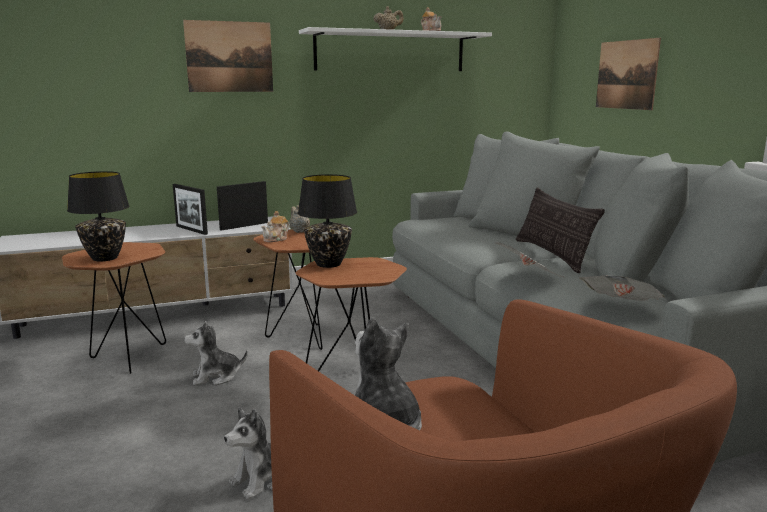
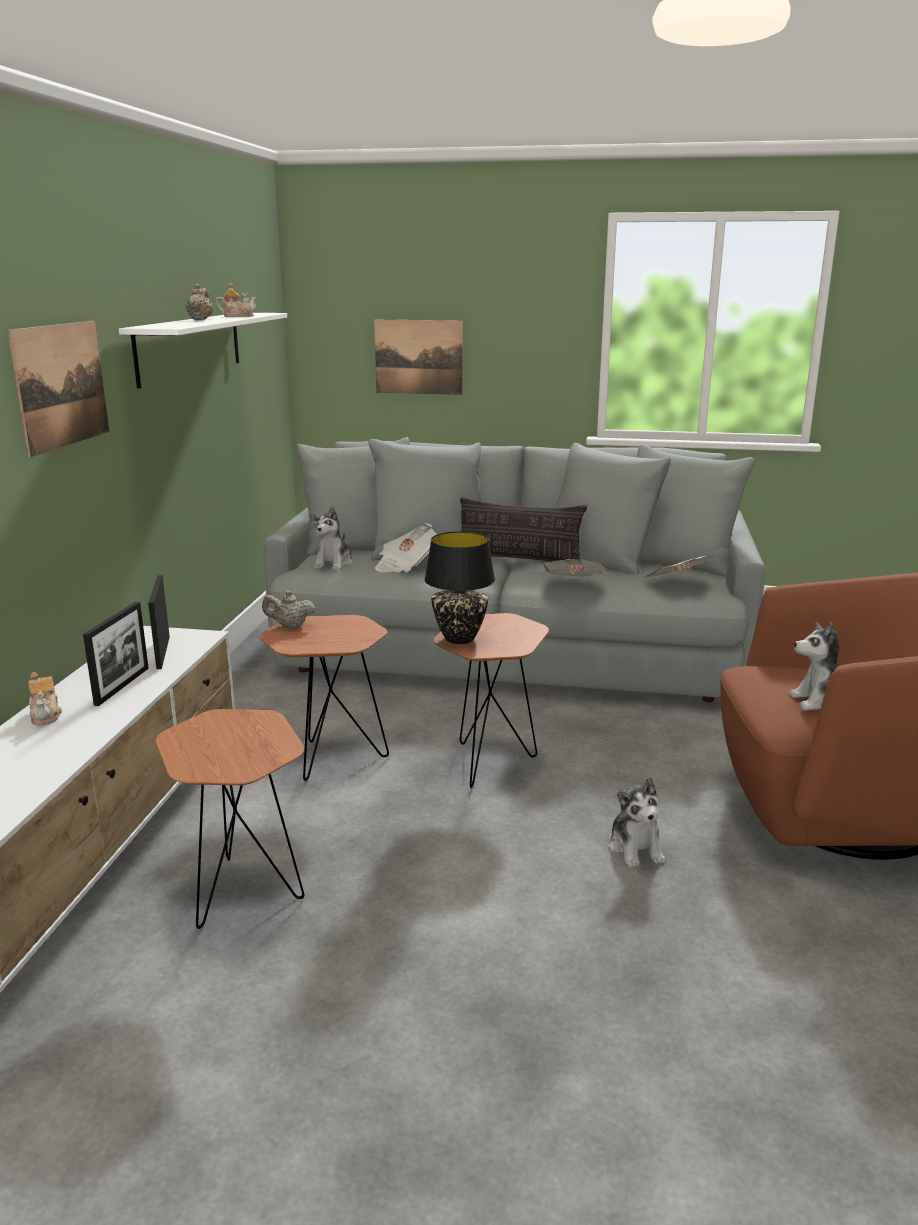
camera: 60 degrees left, 5 degrees up
black table lamp [67,171,130,262] -> none
picture frame [173,184,208,235] -> picture frame turned 60 degrees counterclockwise [83,602,149,706]
plush toy [184,321,248,385] -> plush toy moved to [311,507,353,571]
teapot [261,211,290,242] -> teapot moved to [28,672,62,726]
none -> newspaper [375,523,437,572]

